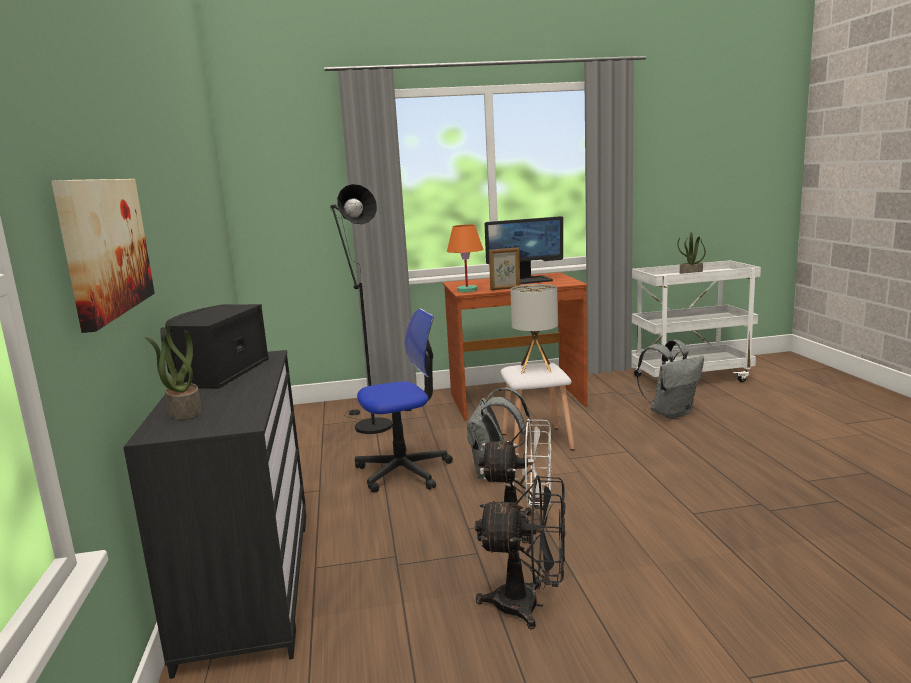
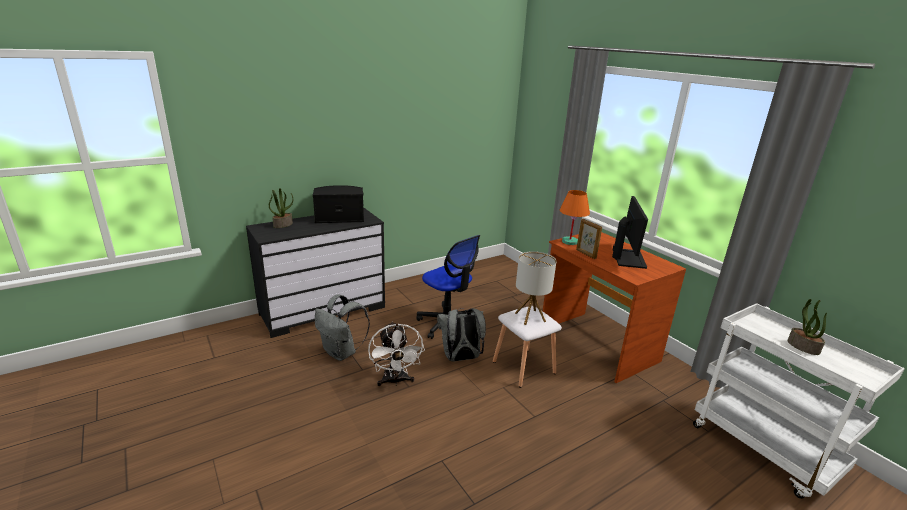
camera: 65 degrees right, 10 degrees up
picture [51,179,155,333] -> none
black floor lamp [331,184,392,434] -> none
black fan [475,475,566,629] -> none
monitor [485,216,563,284] -> monitor turned 135 degrees counterclockwise [612,196,648,269]
grey backpack [637,340,704,419] -> grey backpack moved to [315,294,370,361]

